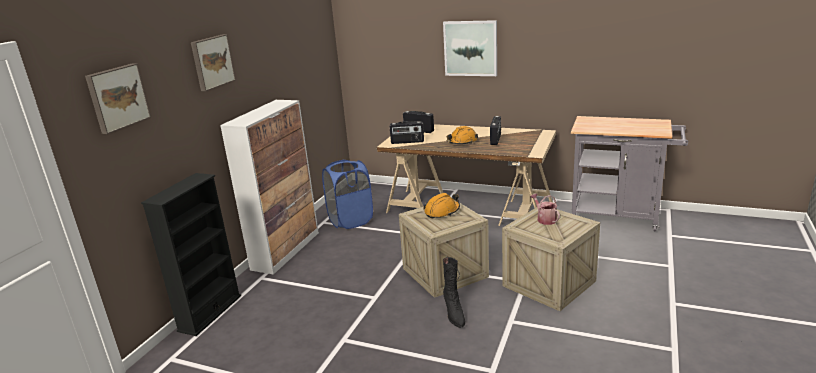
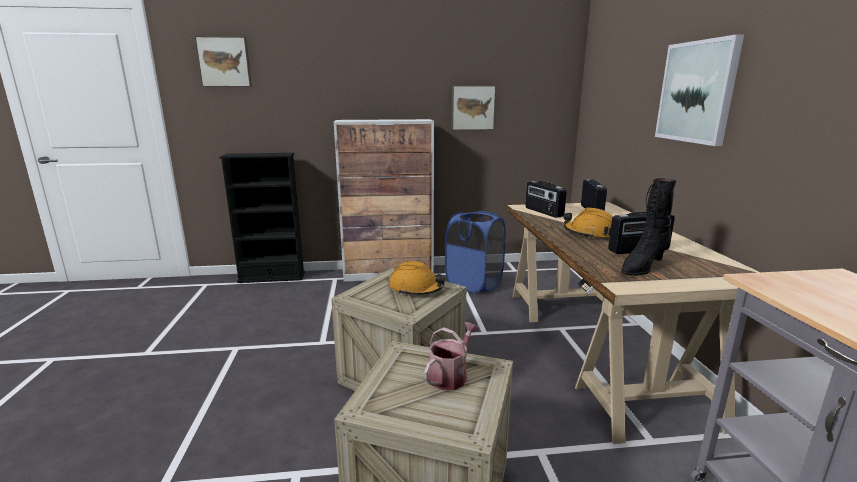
camera: 60 degrees right, 5 degrees down
picture [191,34,236,91] -> picture moved to [451,85,496,130]
black boot [443,257,465,328] -> black boot moved to [621,178,677,276]

